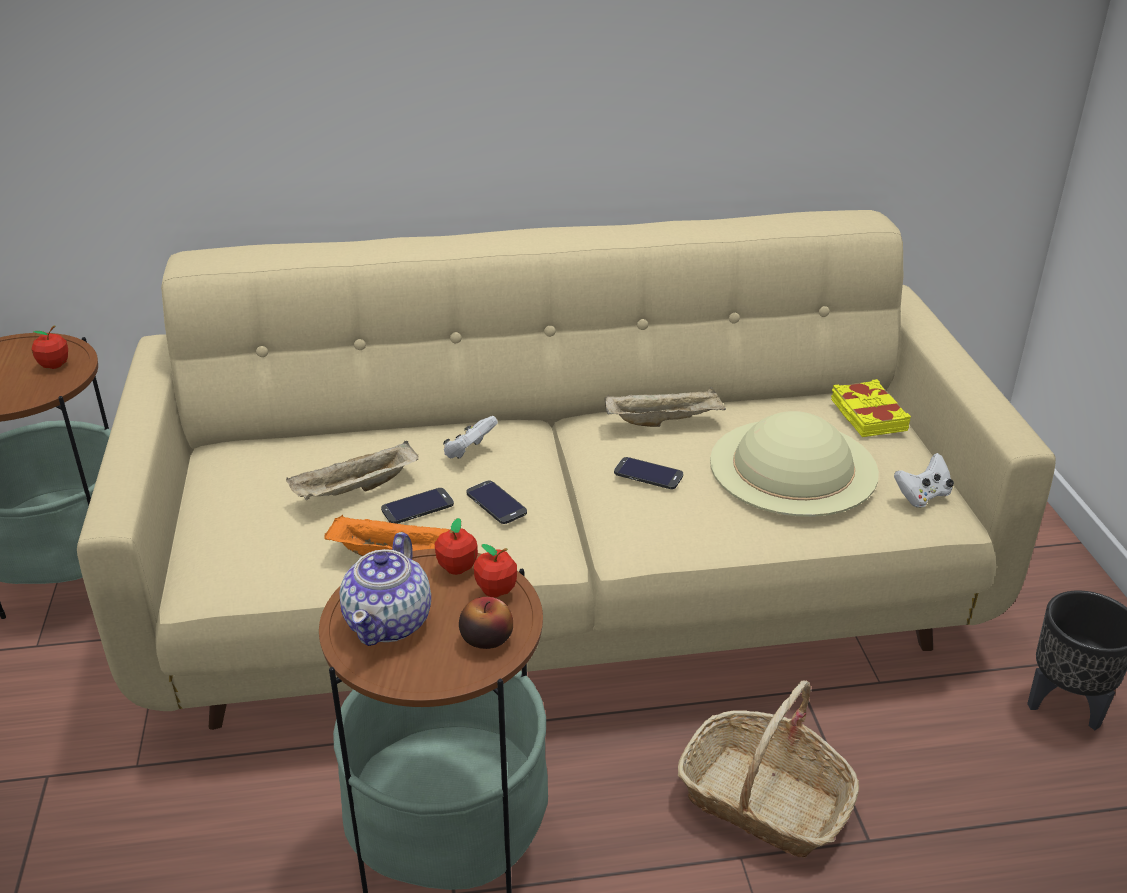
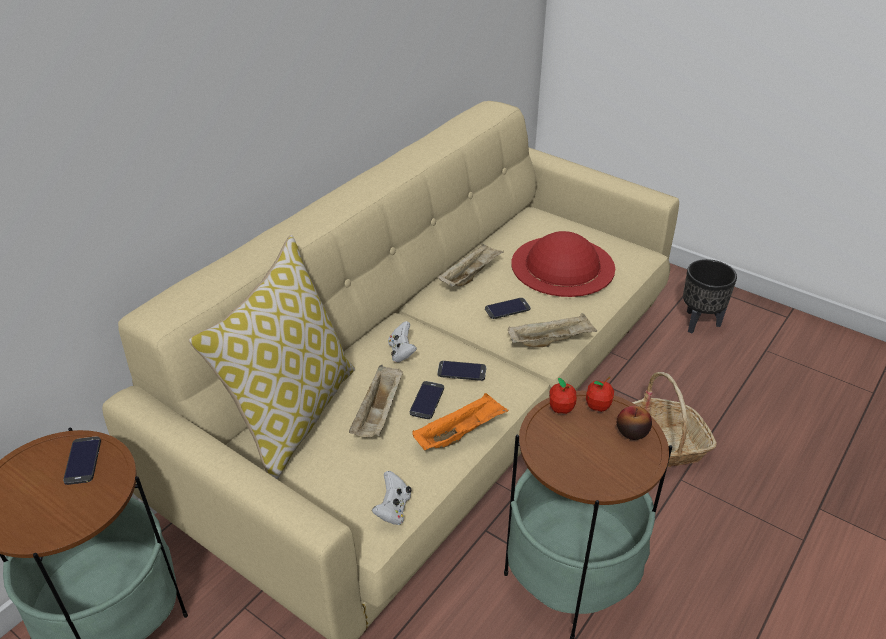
camera: 45 degrees left, 5 degrees up
apple [31,325,68,369] -> phone [63,437,101,485]
teapot [340,532,431,646] -> none
beige hat [710,411,879,517] -> red hat [511,231,615,297]
yellow book [831,379,911,437] -> none
white game controller [894,453,954,508] -> white game controller moved to [372,471,412,525]
none -> pillow [189,235,355,479]
none -> beige tray [508,313,597,347]

